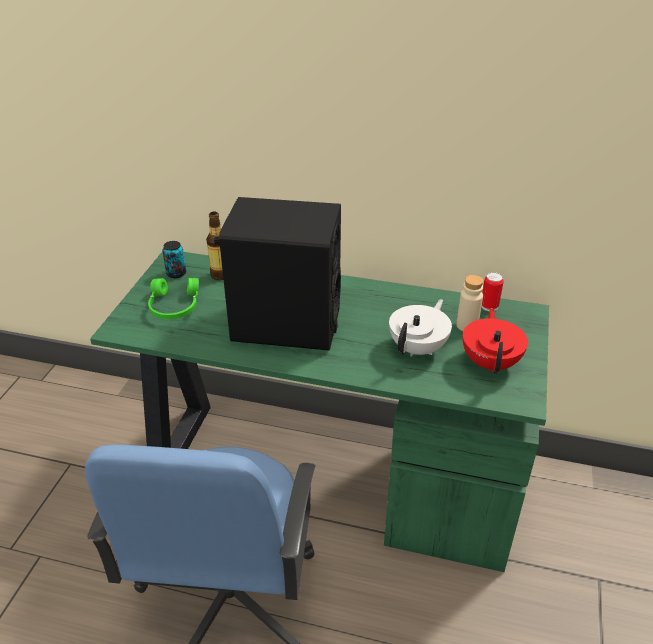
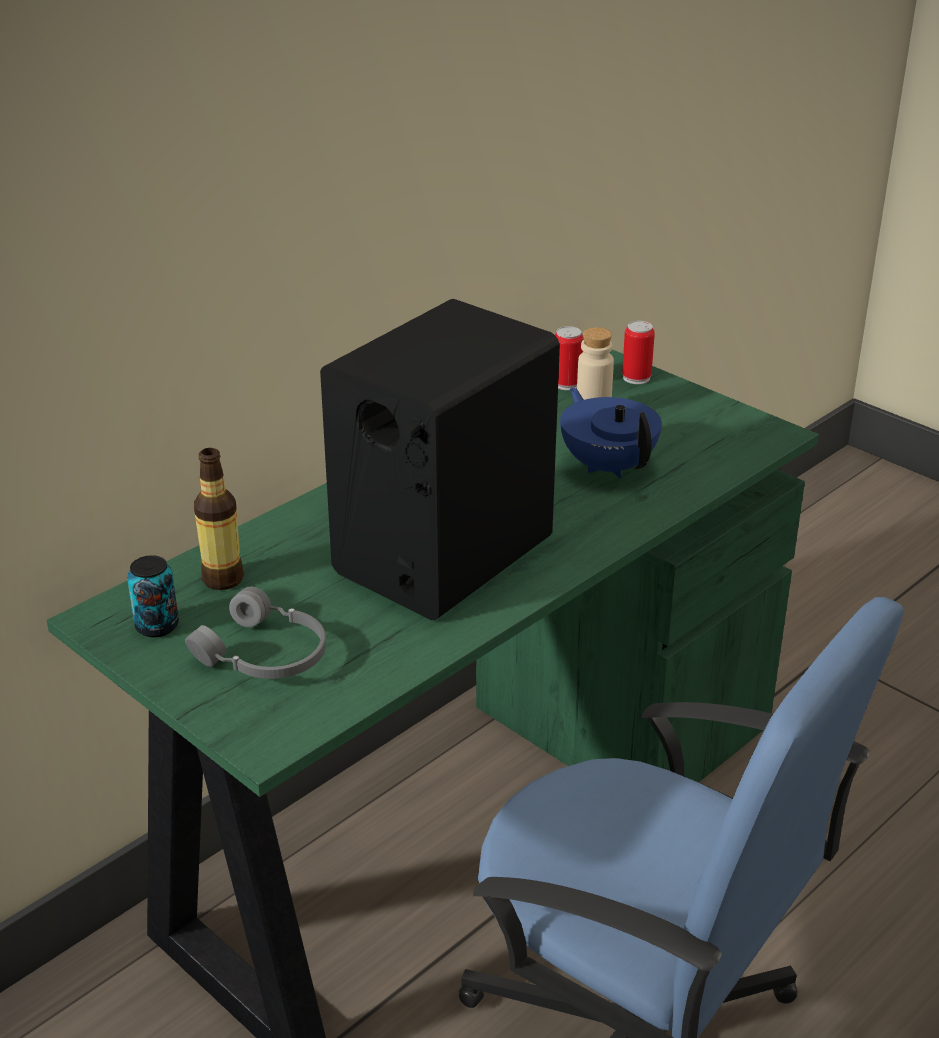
camera: 60 degrees left, 5 degrees down
green headphones [148,278,199,319] -> grey headphones [185,587,326,679]
white teapot [389,299,452,357] -> blue teapot [560,388,662,478]
red teapot [463,308,528,374] -> none
none -> can [622,321,655,384]

